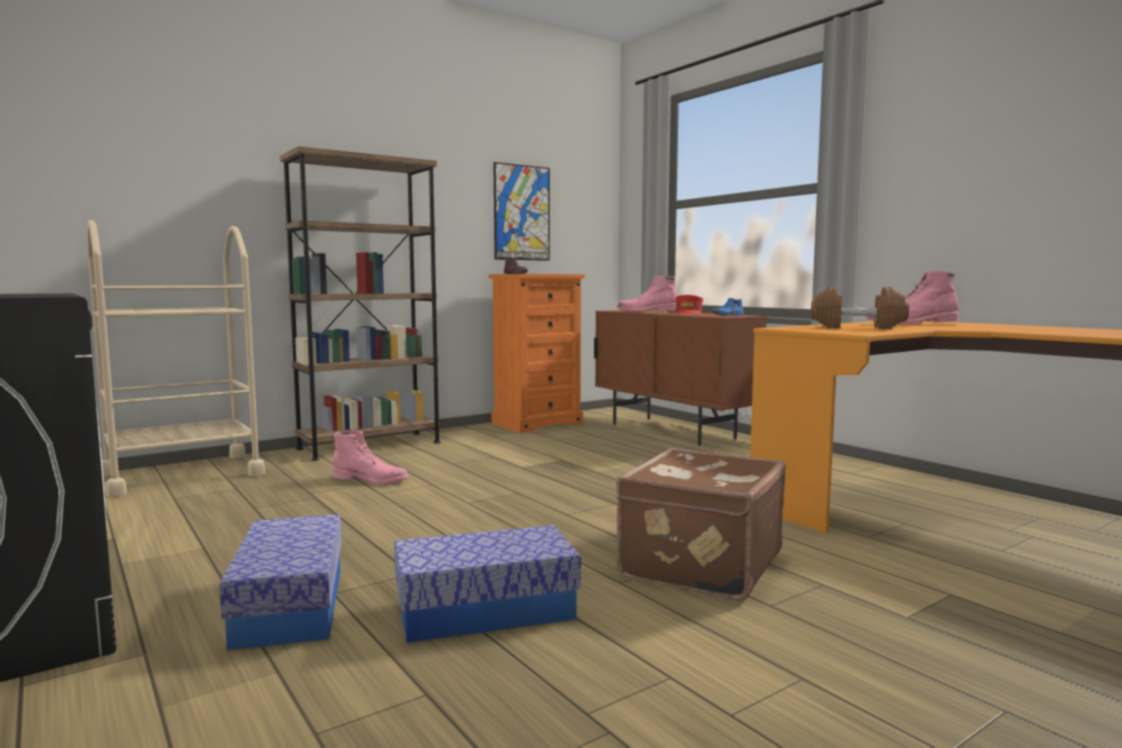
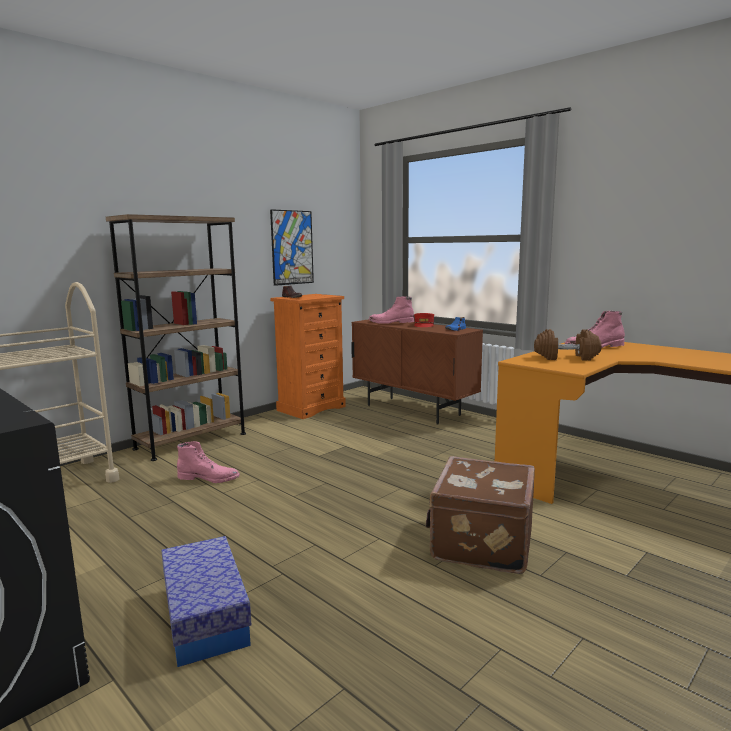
camera: 10 degrees left, 5 degrees up
storage box [394,525,581,643] -> none

